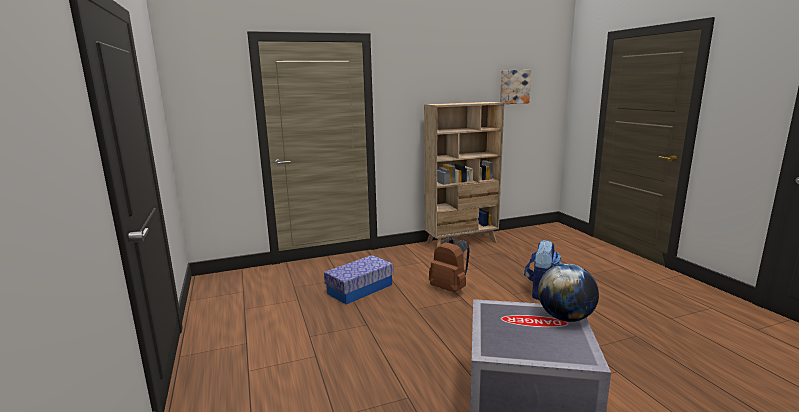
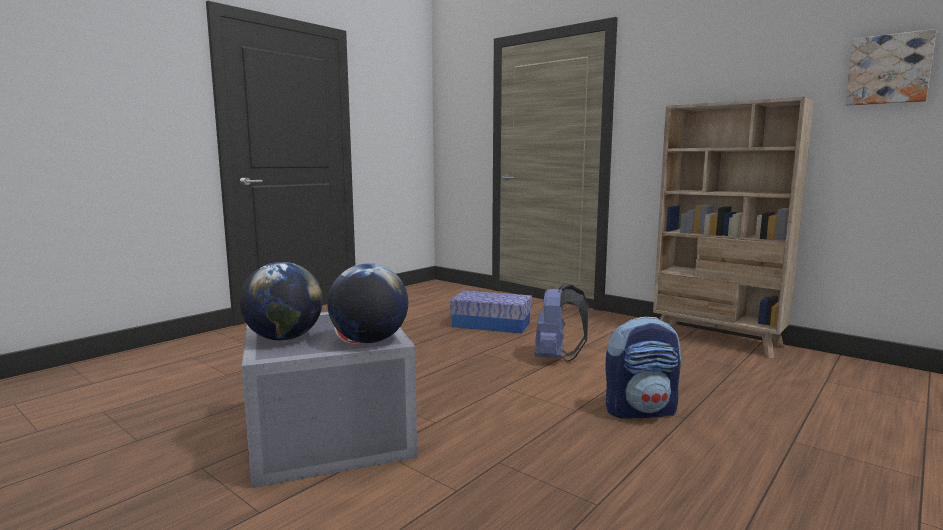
camera: 60 degrees right, 5 degrees down
brown backpack [429,237,470,293] -> blue backpack [535,284,589,362]
none -> globe [240,262,323,341]

